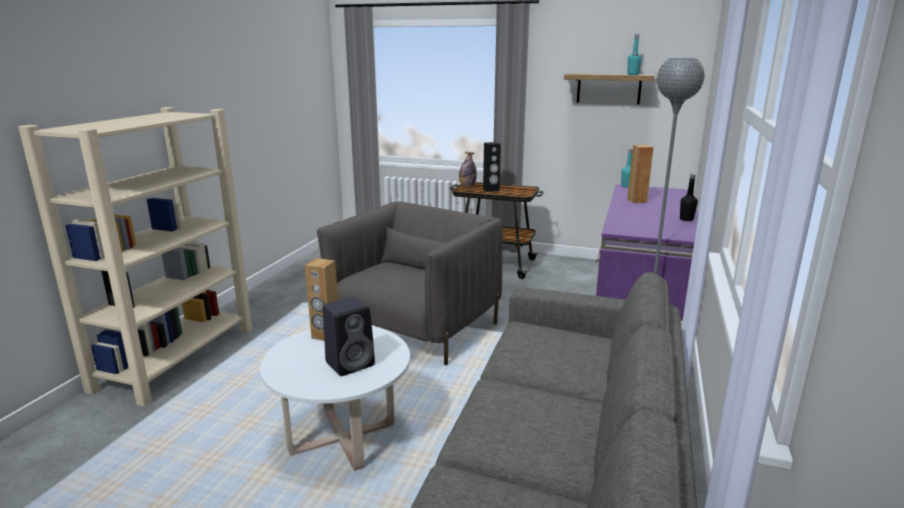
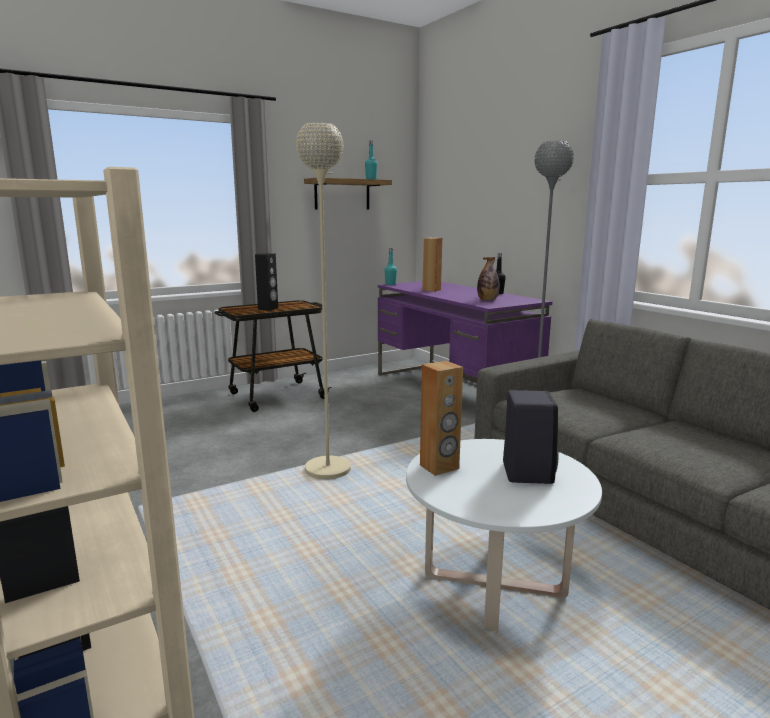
camera: 50 degrees left, 5 degrees down
grey armchair [317,202,503,365] -> beige floor lamp [296,122,351,479]
bottle [459,152,477,187] -> bottle moved to [477,257,500,301]

